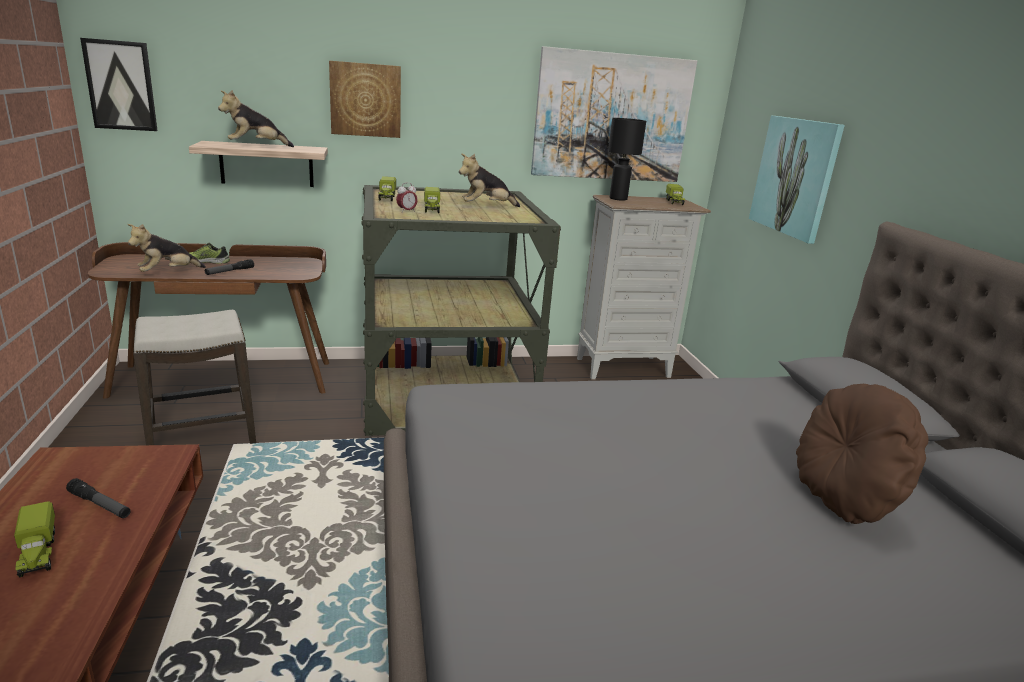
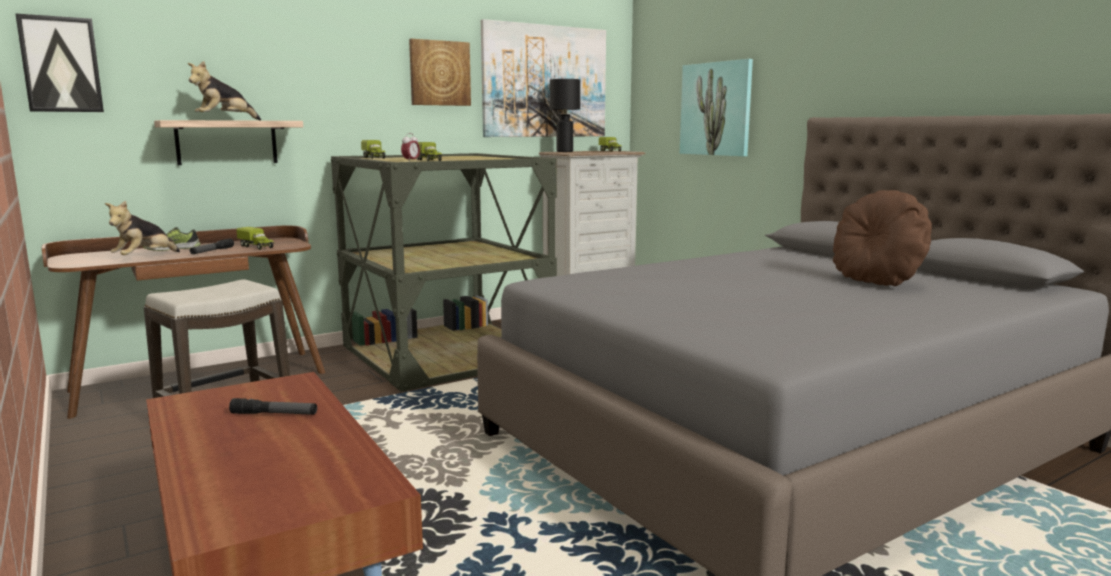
camera: 20 degrees left, 10 degrees down
toy truck [14,501,55,577] -> toy truck moved to [237,227,274,250]
picture [329,61,401,138] -> picture moved to [409,39,471,106]
plush toy [459,153,520,207] -> none

